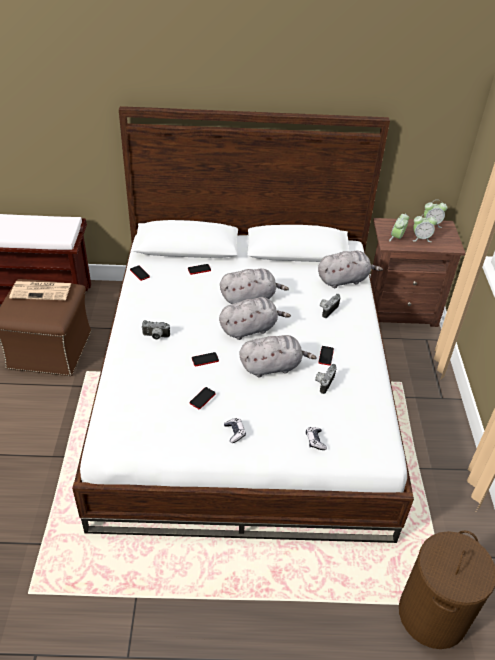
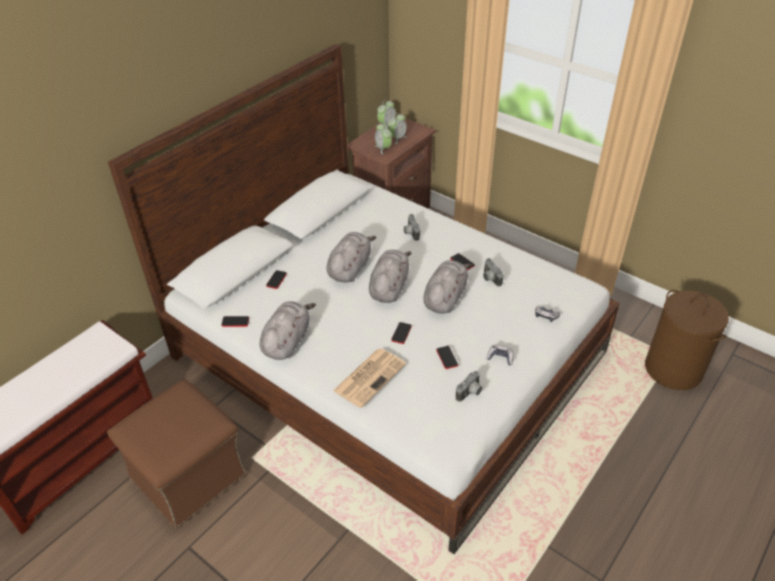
camera: 50 degrees left, 0 degrees up
newspaper [9,281,71,300] -> newspaper moved to [333,349,406,408]
camera [142,320,170,340] -> camera moved to [456,371,482,402]
grey plush toy [318,251,383,288] -> grey plush toy moved to [260,301,316,360]

